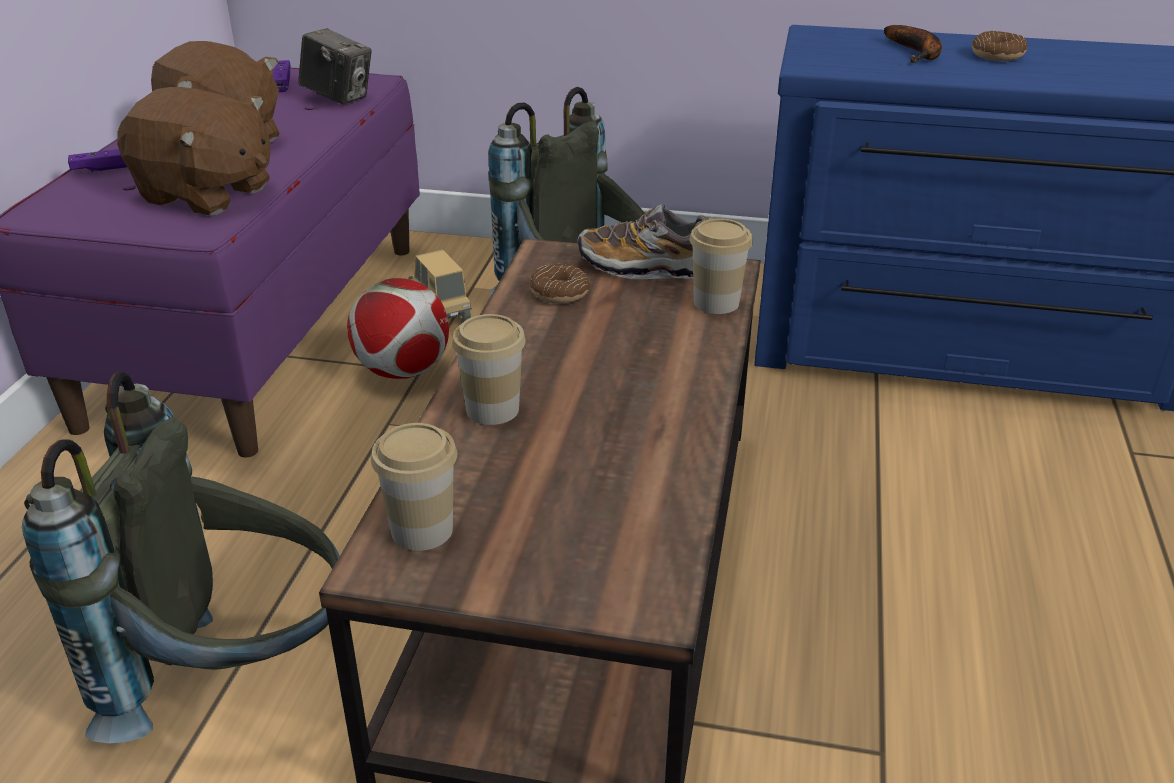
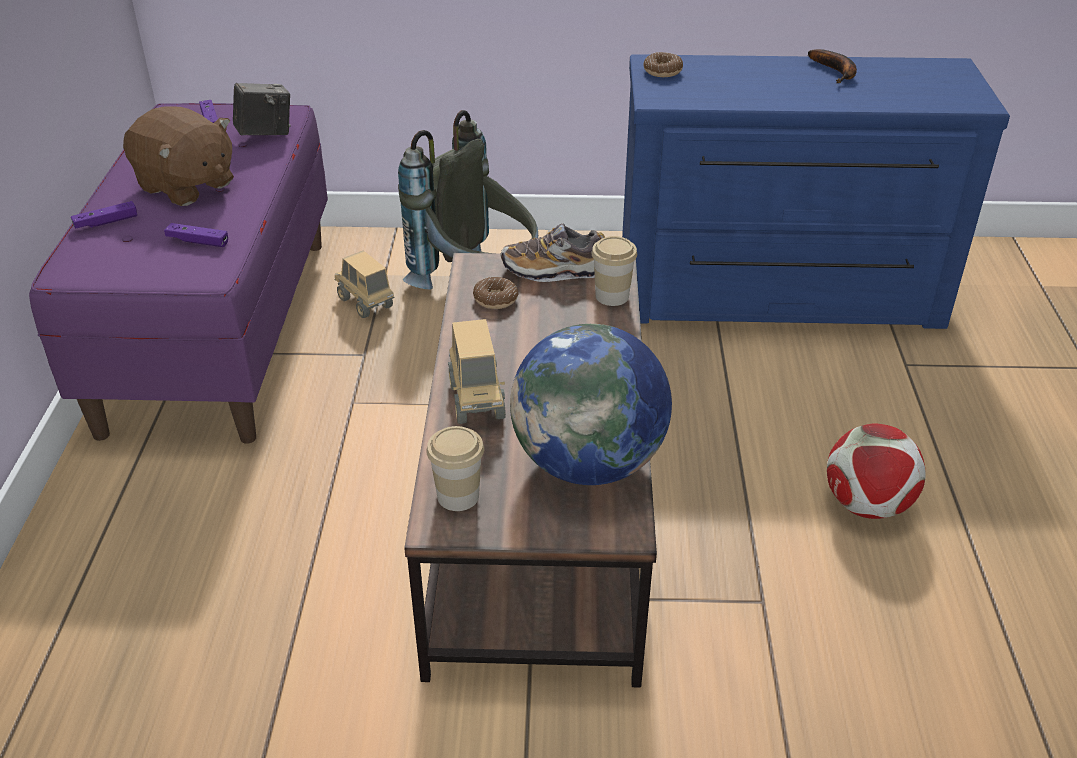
camera: 10 degrees left, 5 degrees up
grey backpack [22,371,340,744] -> none
brown plush toy [117,87,270,215] -> purple game controller [164,223,228,247]
camera [298,28,372,105] -> camera turned 45 degrees counterclockwise [233,83,290,136]
football [347,278,449,379] -> football moved to [827,424,926,519]
cup [452,314,526,425] -> toy truck [448,319,506,424]
banana [884,25,942,63] -> banana moved to [808,49,857,83]
donut [972,31,1027,61] -> donut moved to [643,52,683,77]
none -> globe [510,324,672,485]

